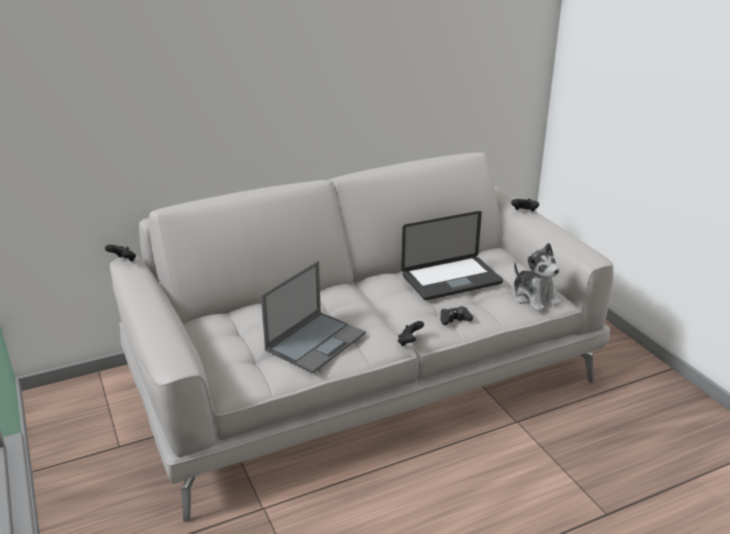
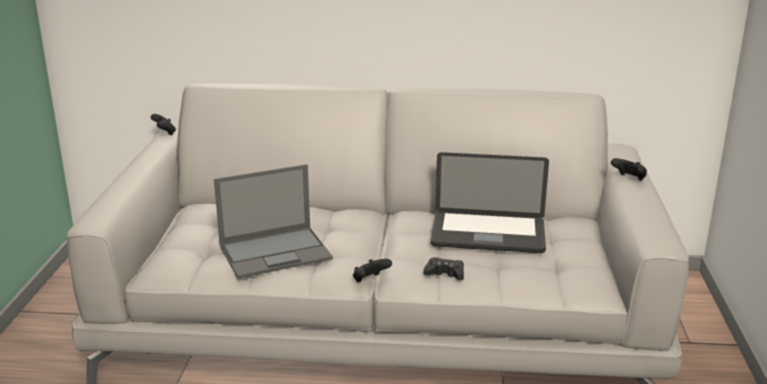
camera: 30 degrees right, 5 degrees down
plush toy [513,243,560,312] -> none

